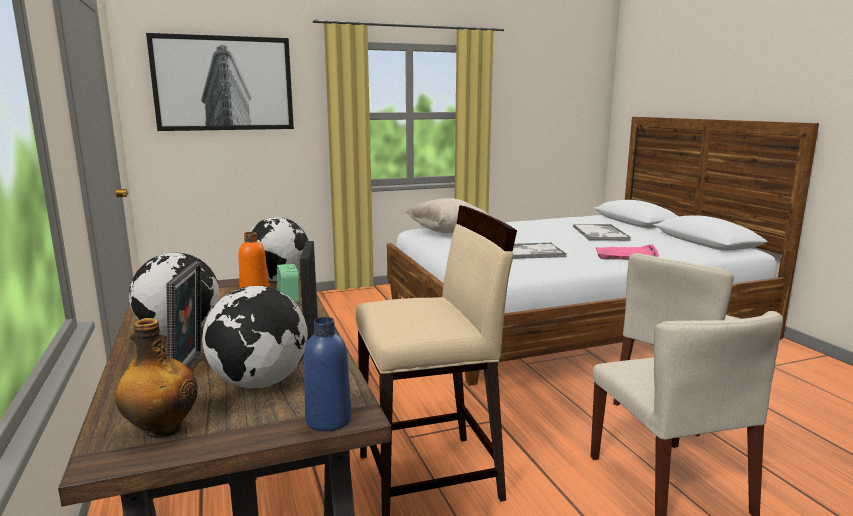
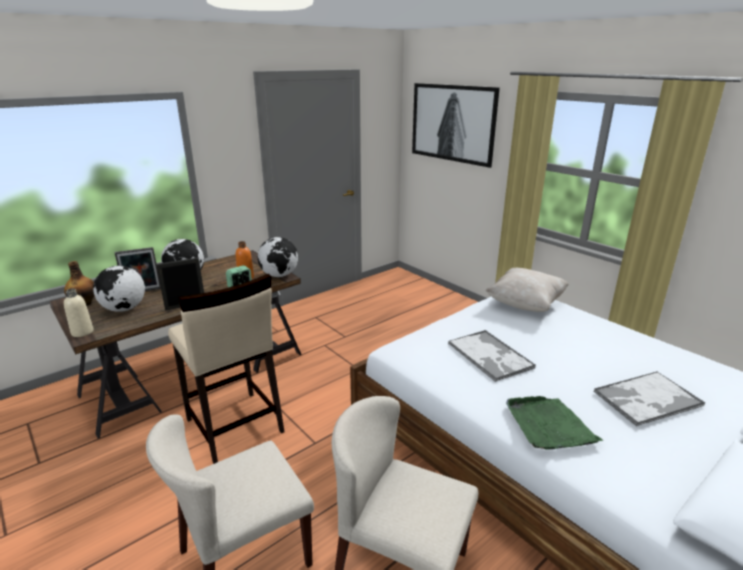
camera: 70 degrees right, 10 degrees up
blue bottle [304,317,352,431] -> beige bottle [64,288,94,337]
pink tray [596,244,659,260] -> green tray [506,396,604,450]

